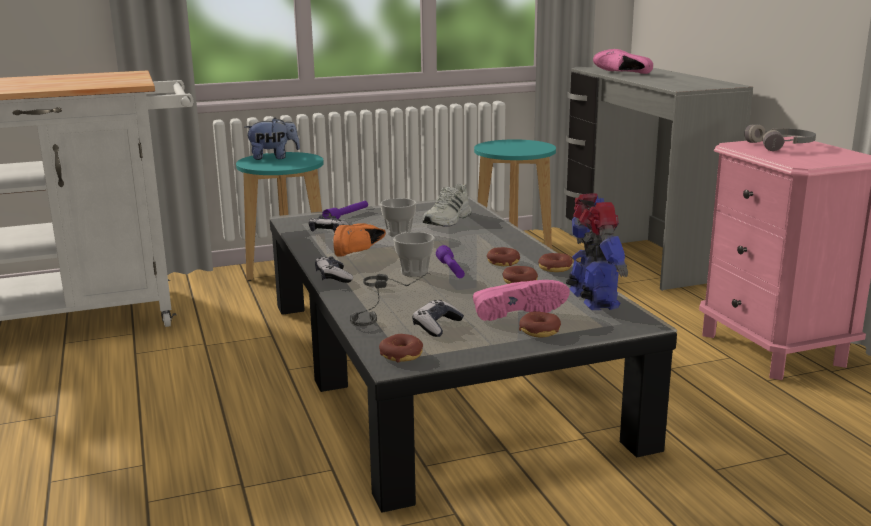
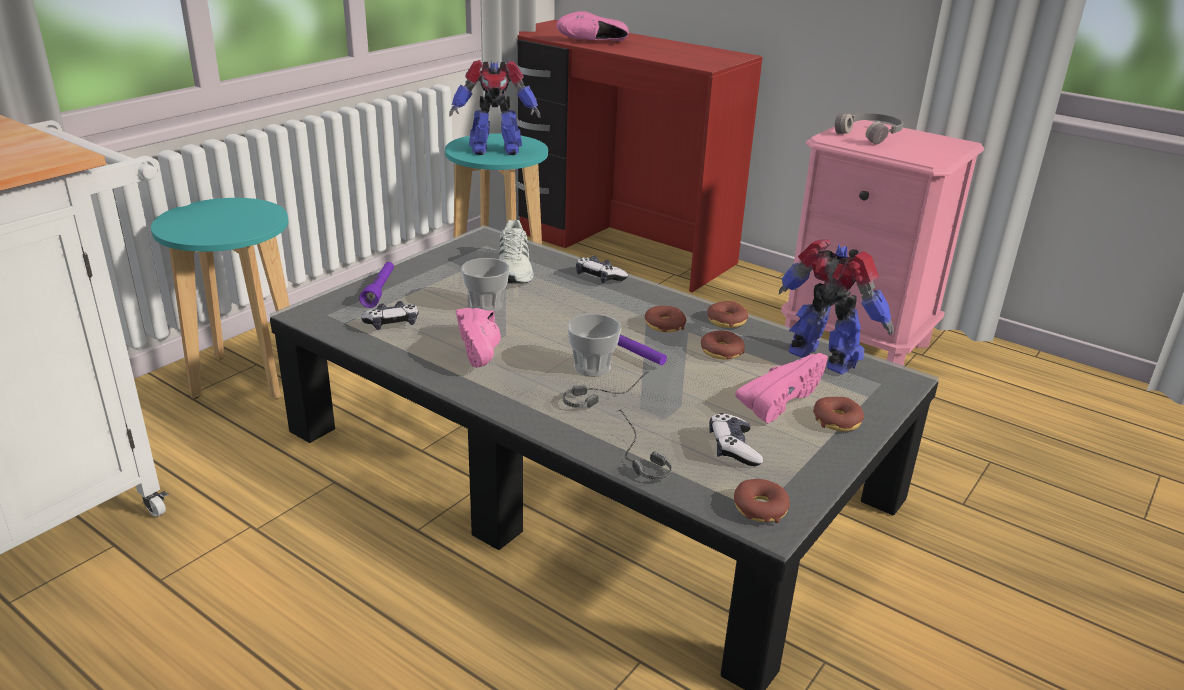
camera: 35 degrees left, 10 degrees up
plush toy [245,118,300,160] -> none
game controller [315,256,353,283] -> game controller moved to [576,256,628,283]
orange shoe [333,223,386,257] -> pink shoe [456,308,501,368]
grey desk [560,64,753,291] -> red desk [515,20,763,293]
none -> toy robot [449,60,541,155]

